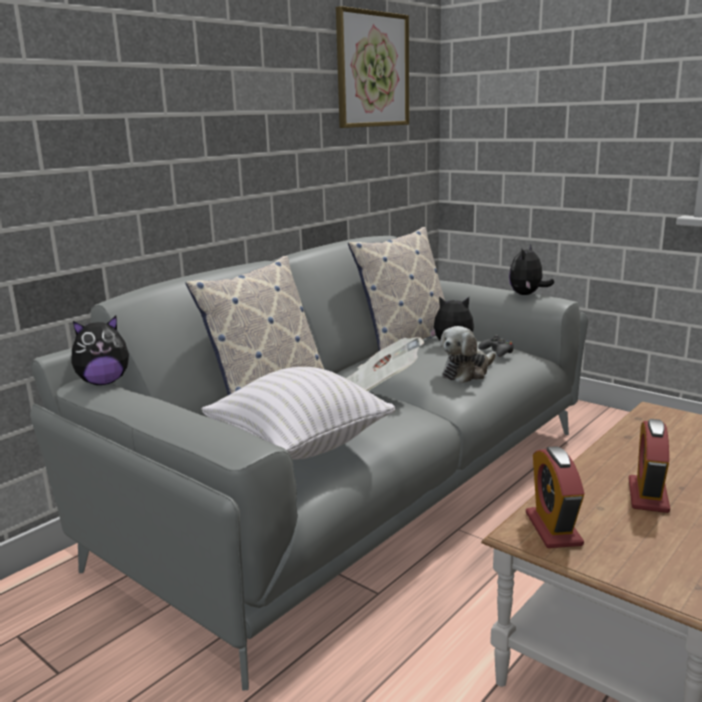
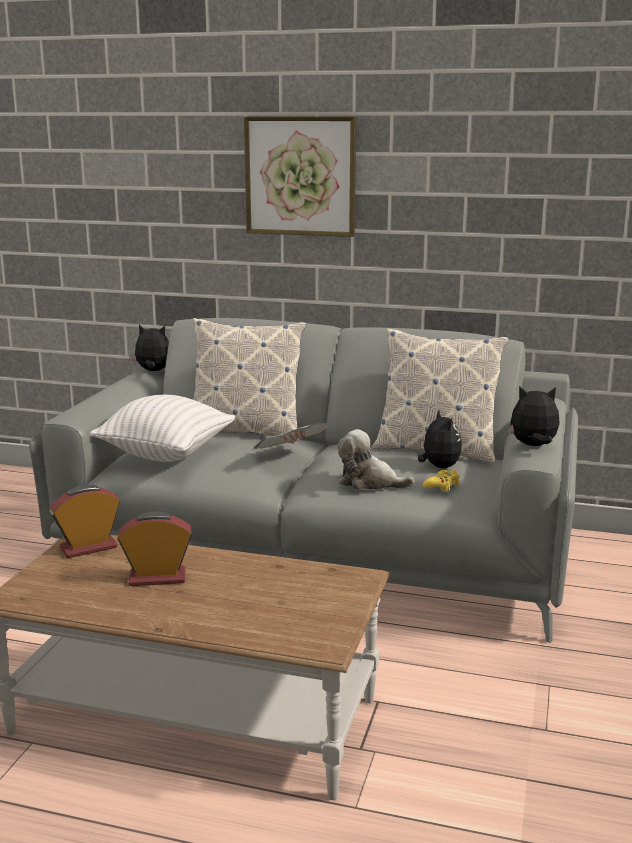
camera: 65 degrees right, 0 degrees up
plush toy [72,316,129,385] -> plush toy turned 150 degrees clockwise [129,324,169,371]
picture [336,6,409,128] -> picture moved to [244,117,356,237]
black game controller [478,335,514,357] -> yellow game controller [423,469,460,492]

